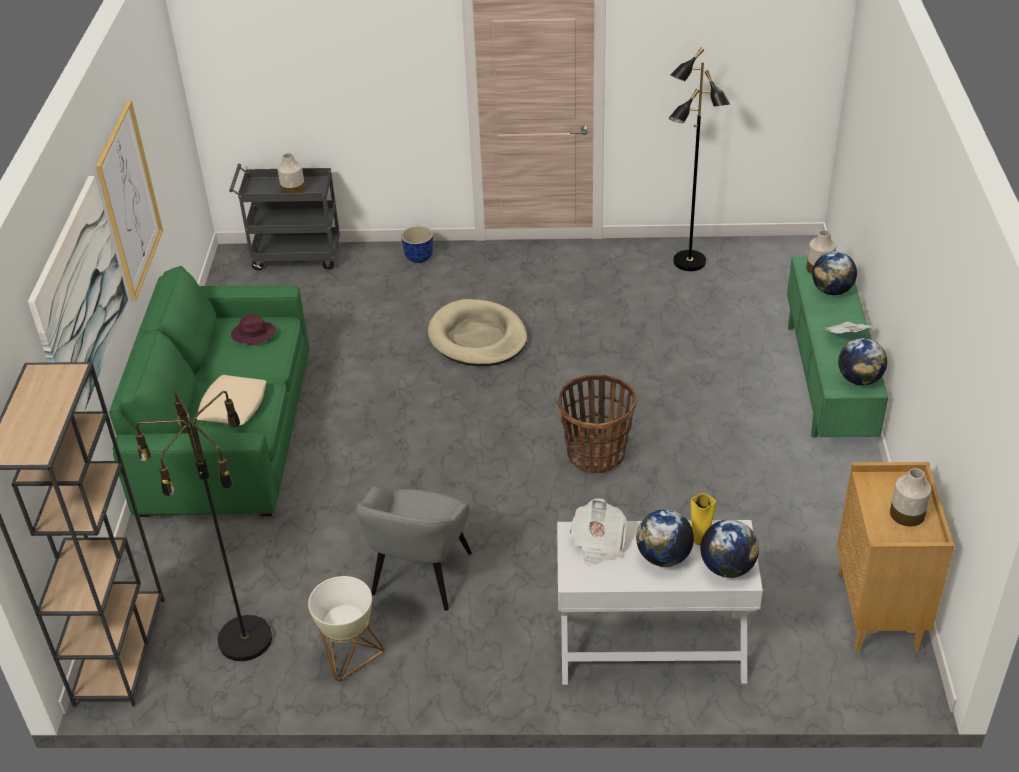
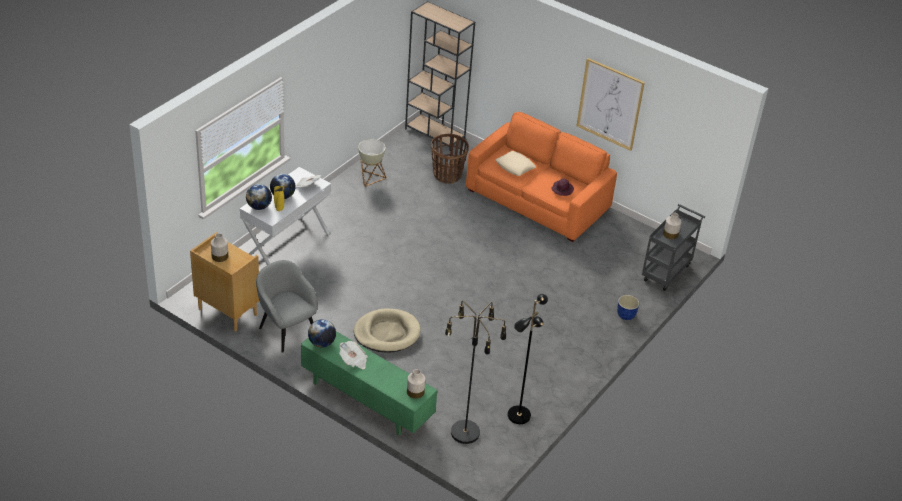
camera: 120 degrees right, 0 degrees up
picture [28,176,128,412] -> none
green sofa [109,266,310,517] -> orange sofa [466,112,617,242]
floor lamp [135,391,272,661] -> floor lamp moved to [445,301,506,444]
grey armchair [356,486,472,611] -> grey armchair moved to [256,260,317,353]
beige dog bed [428,299,527,366] -> beige dog bed moved to [354,308,421,352]
basket [558,374,636,474] -> basket moved to [431,134,469,184]
globe [812,252,857,295] -> none

